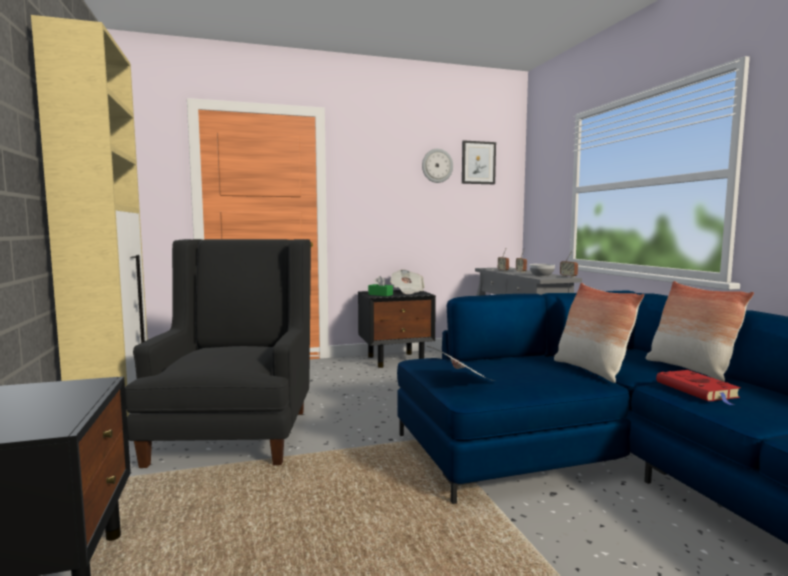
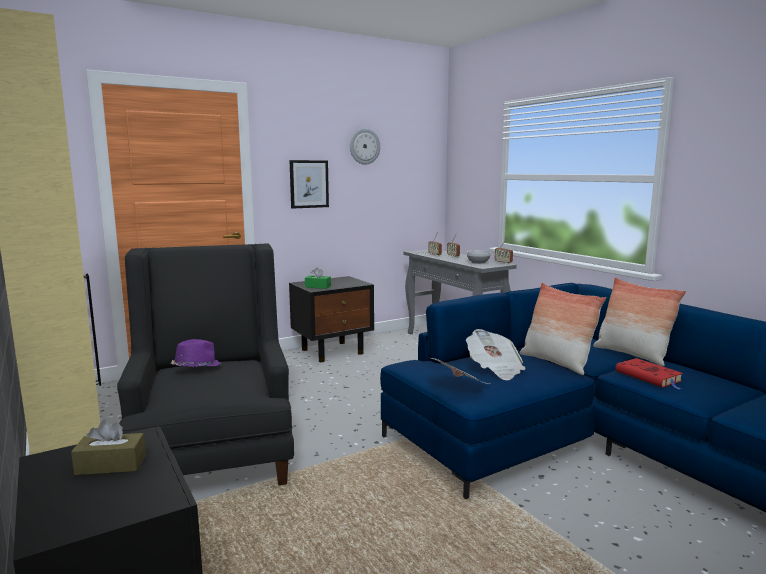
camera: 15 degrees left, 5 degrees up
newspaper [390,269,424,294] -> newspaper moved to [466,329,526,381]
picture [462,140,496,184] -> picture moved to [289,160,329,209]
none -> brown tissue box [71,420,146,475]
none -> purple hat [171,339,221,367]

